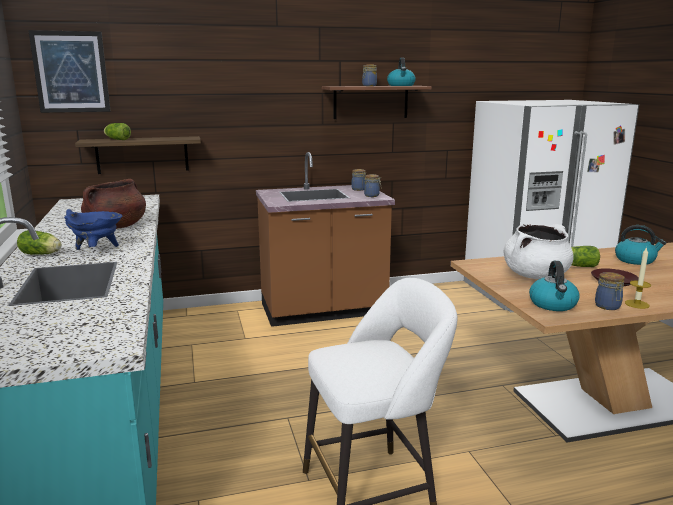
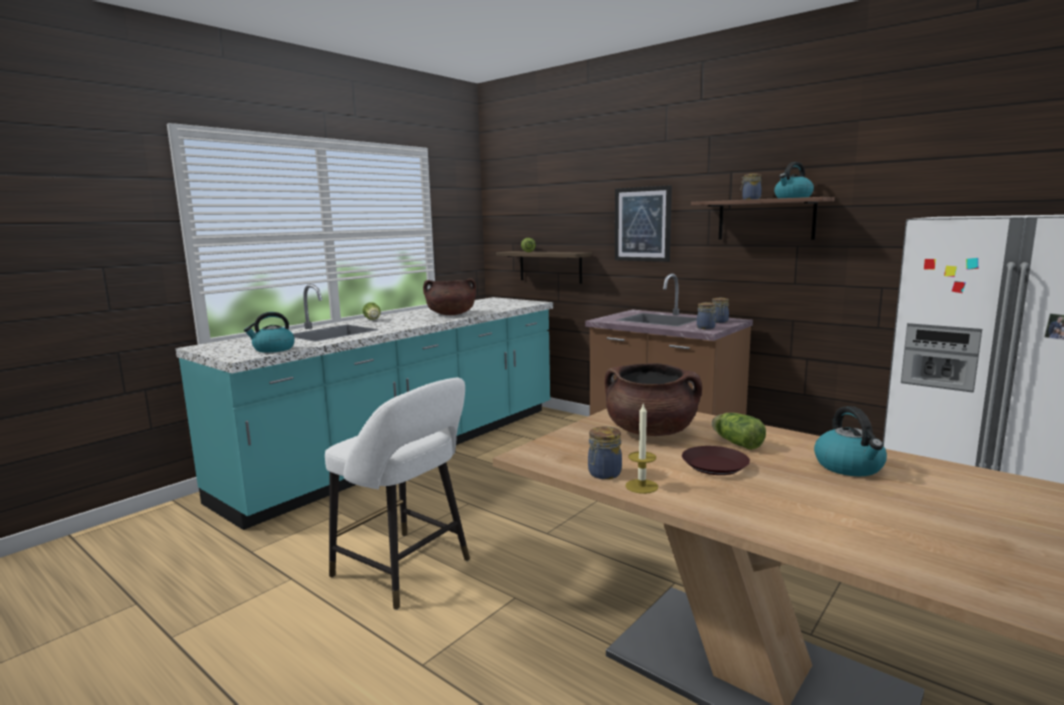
camera: 55 degrees right, 5 degrees down
picture [28,30,110,113] -> picture moved to [615,185,672,262]
blue cooking pot [64,209,122,250] -> none
white cooking pot [504,224,574,279] -> brown cooking pot [605,363,702,436]
kettle [529,261,580,311] -> kettle moved to [244,312,295,353]

